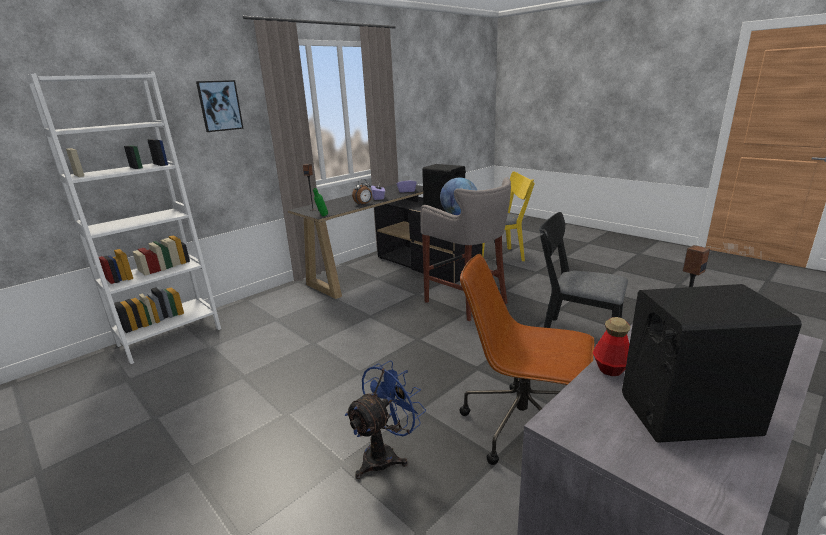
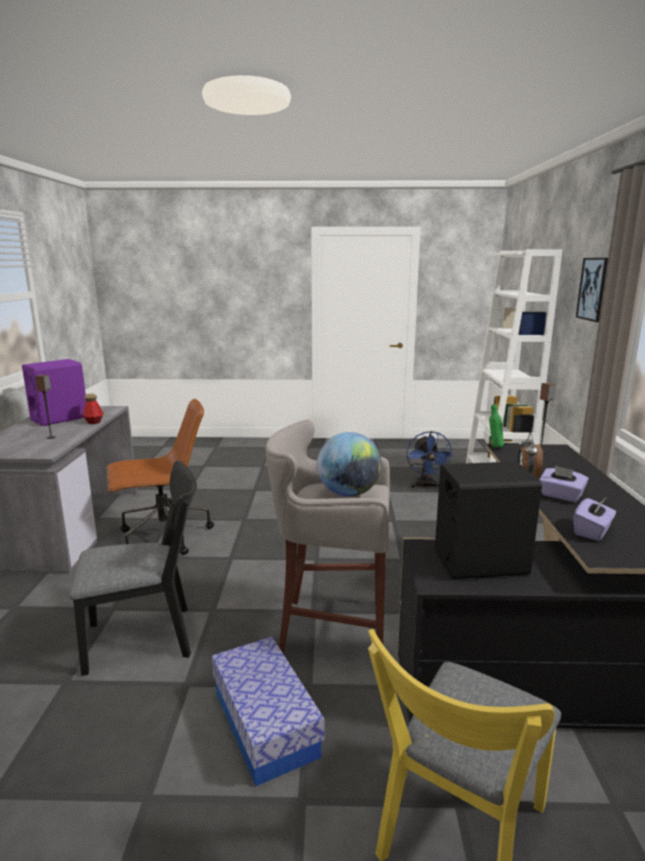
camera: 135 degrees right, 5 degrees down
blue fan [344,360,426,479] -> blue fan moved to [407,431,454,489]
black speaker [622,284,802,443] -> purple speaker [22,359,86,426]
none -> storage box [212,637,324,786]

